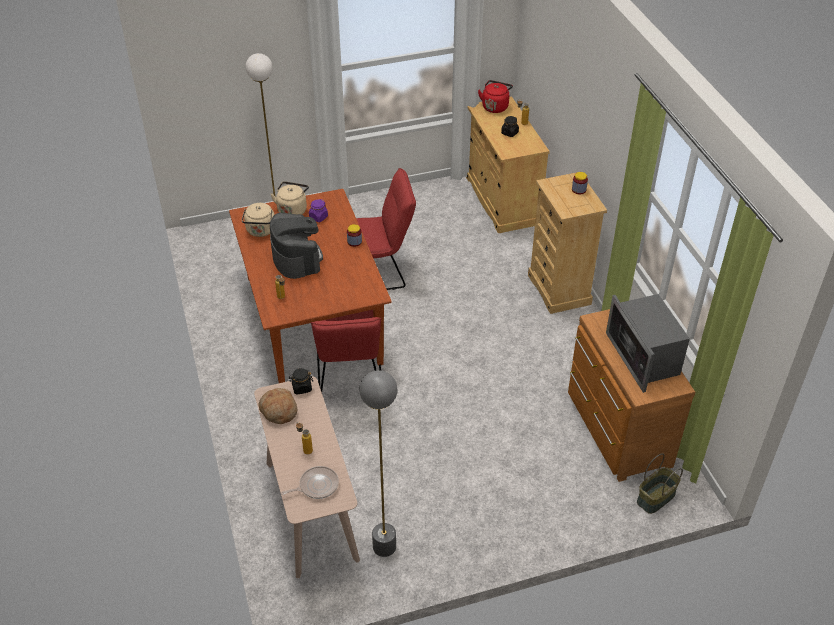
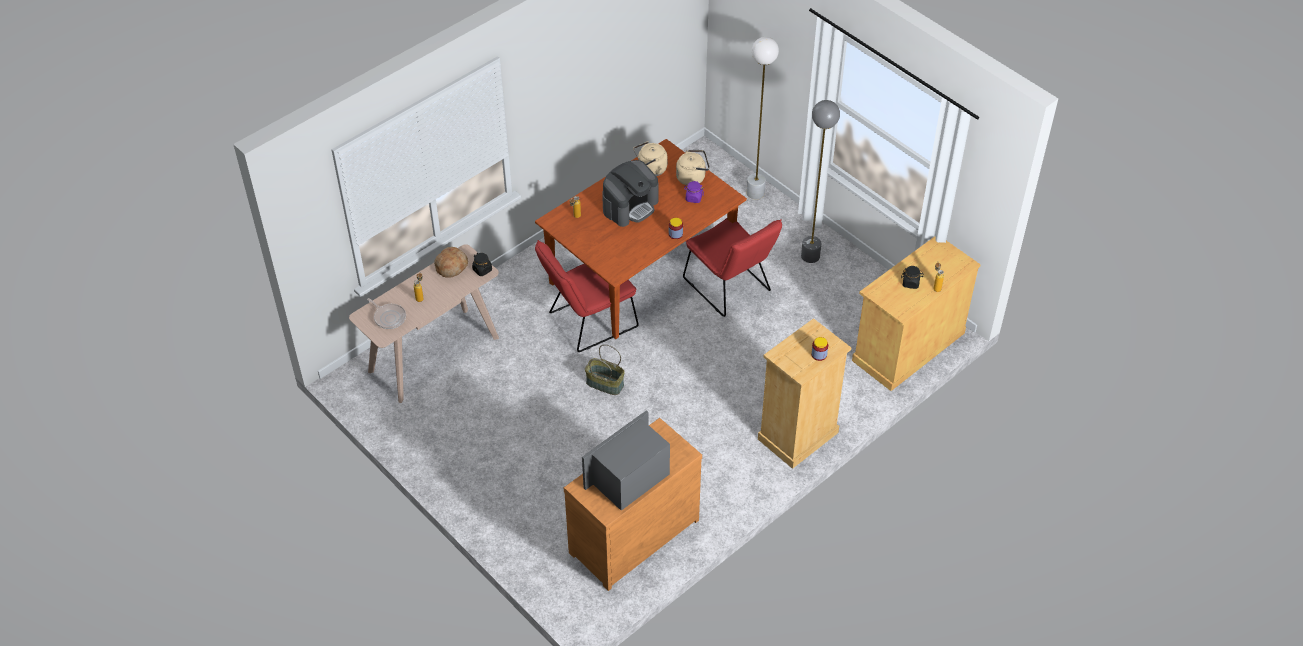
camera: 65 degrees right, 5 degrees up
grey floor lamp [359,370,398,557] -> grey floor lamp moved to [801,100,840,263]
red kettle [478,80,513,113] -> none
basket [637,453,683,514] -> basket moved to [585,344,625,395]

